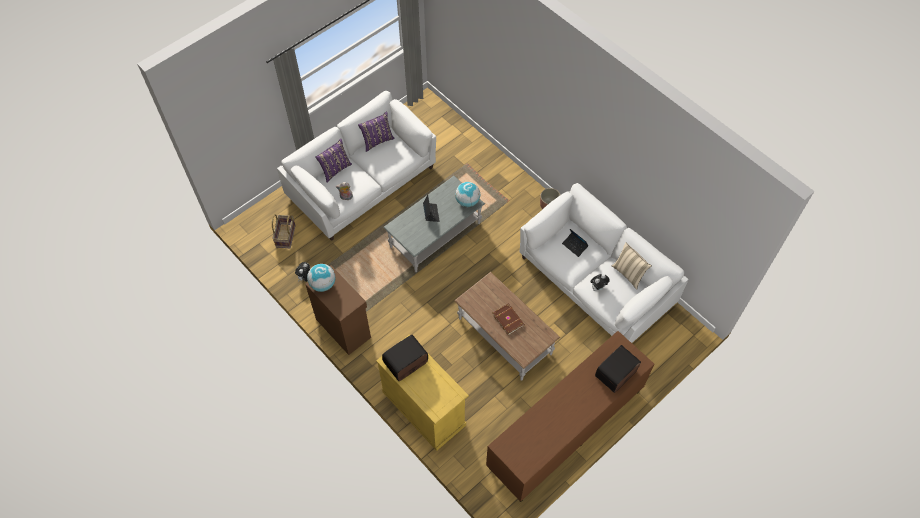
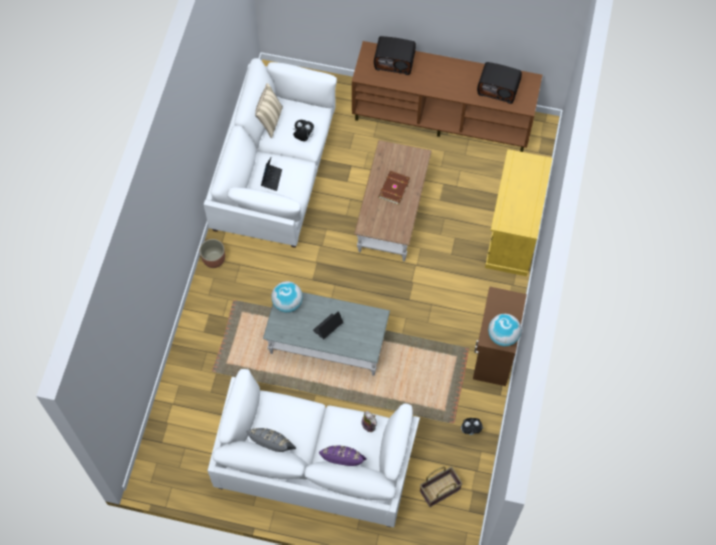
camera: 125 degrees left, 5 degrees up
purple pillow [358,111,395,152] -> grey pillow [247,428,296,452]
radio [382,335,428,381] -> radio moved to [477,62,522,104]

